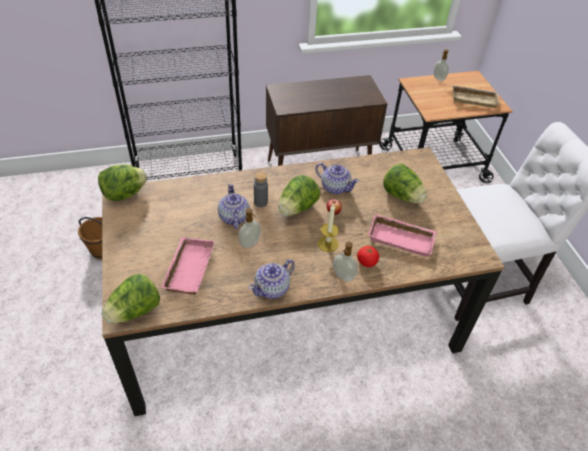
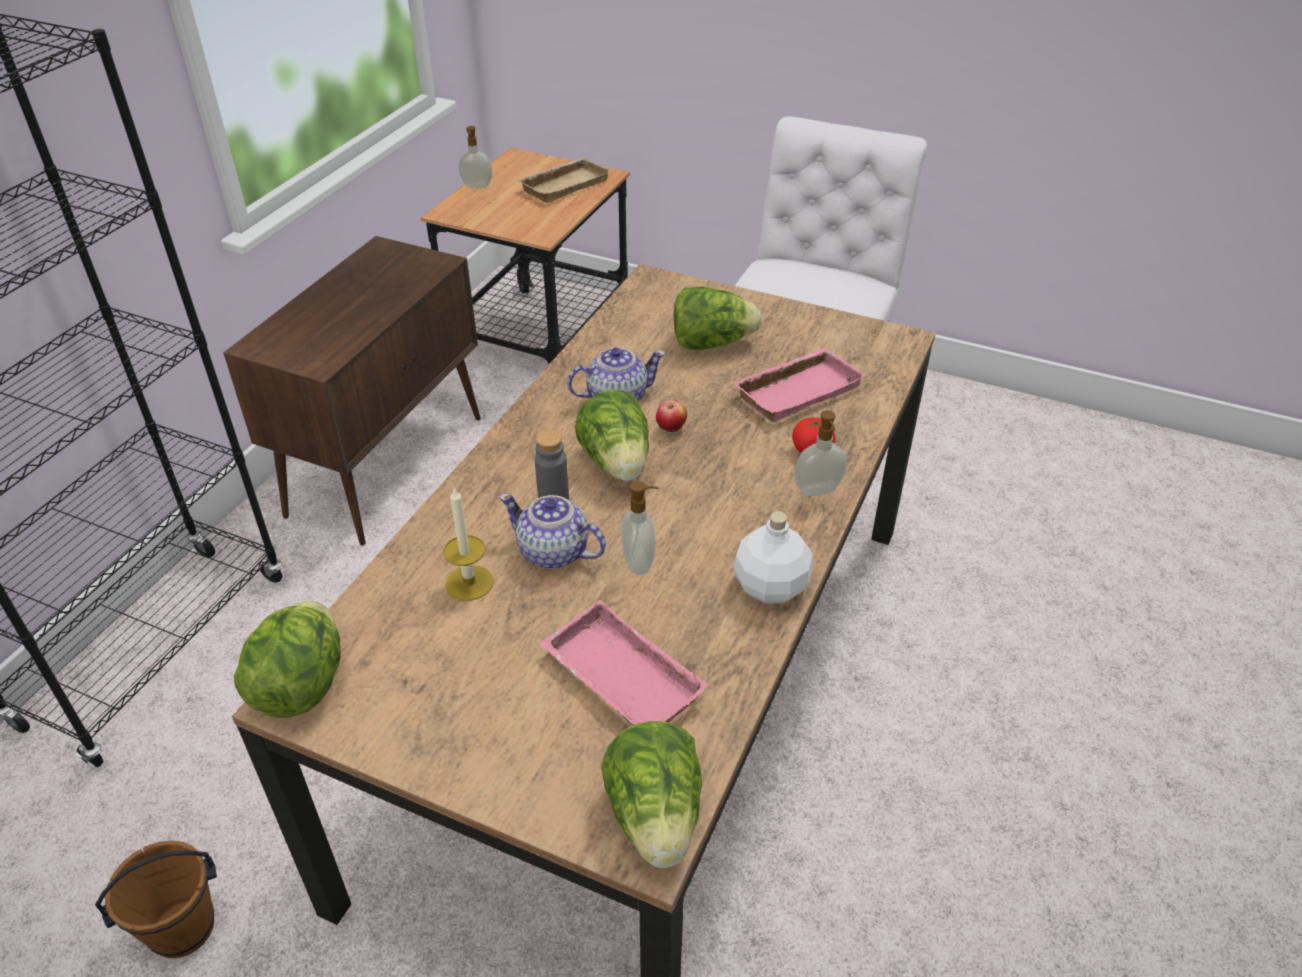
camera: 50 degrees left, 5 degrees down
teapot [248,259,295,299] -> white bottle [733,512,813,604]
candle [318,204,339,252] -> candle moved to [443,488,494,601]

